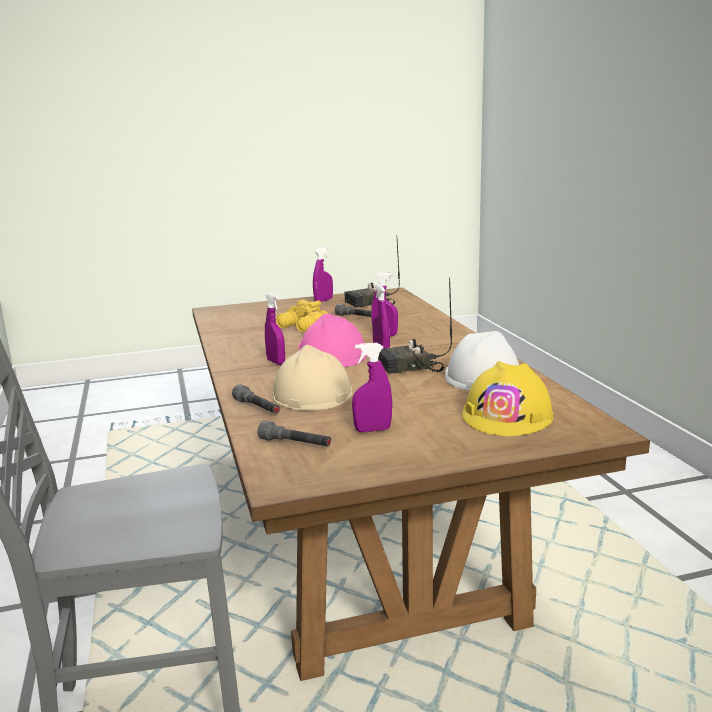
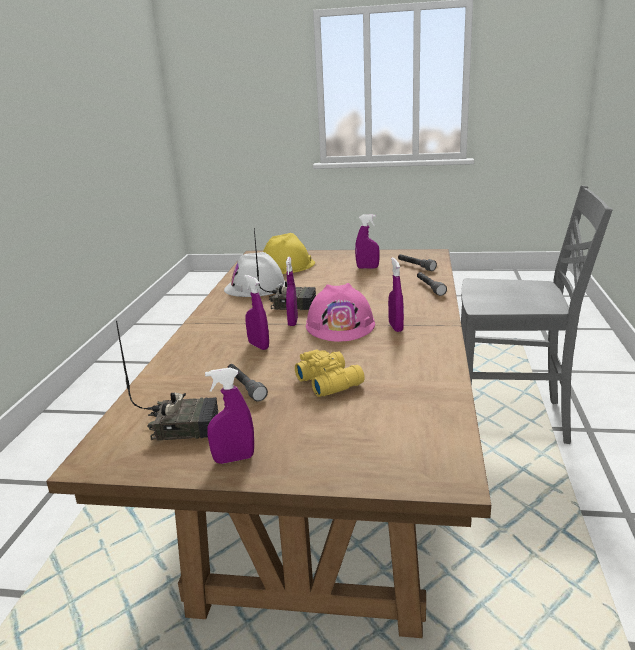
camera: 155 degrees left, 5 degrees up
beige hard hat [271,345,353,411] -> none

